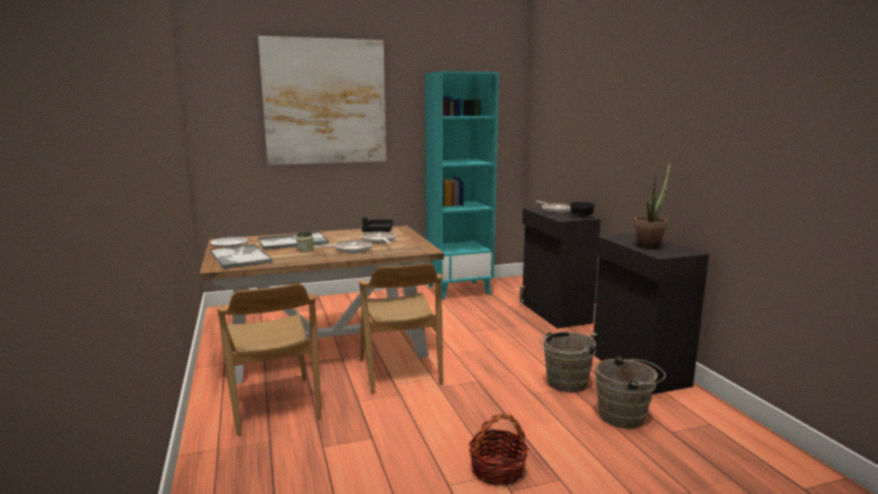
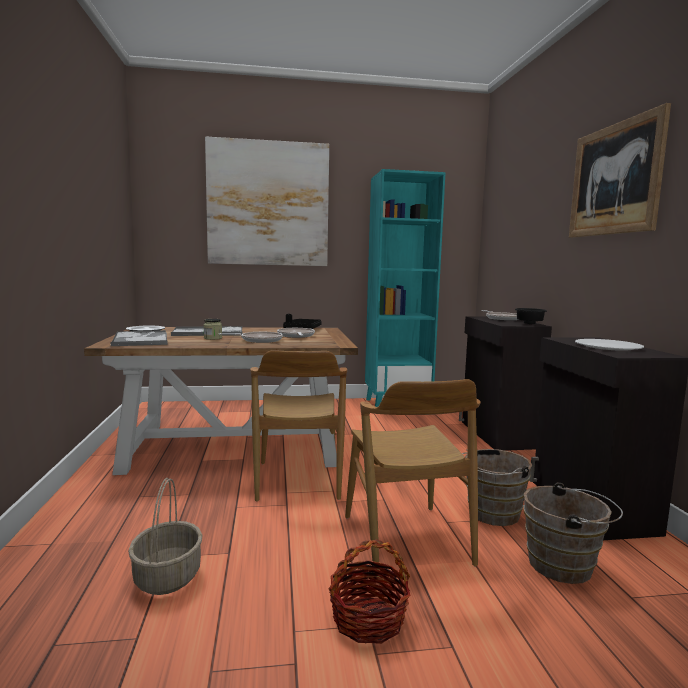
camera: 10 degrees right, 5 degrees down
brown chair [217,284,322,436] -> brown chair moved to [345,379,481,577]
potted plant [634,162,670,249] -> white plate [575,339,644,351]
none -> basket [128,478,202,595]
none -> picture [569,103,671,238]

